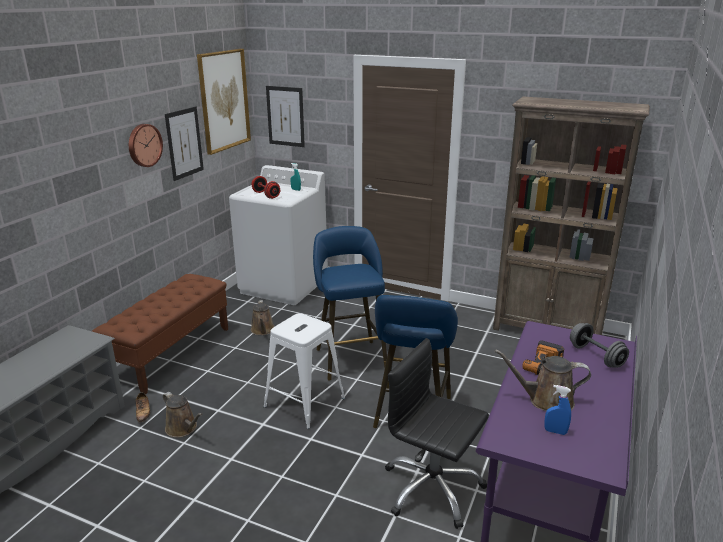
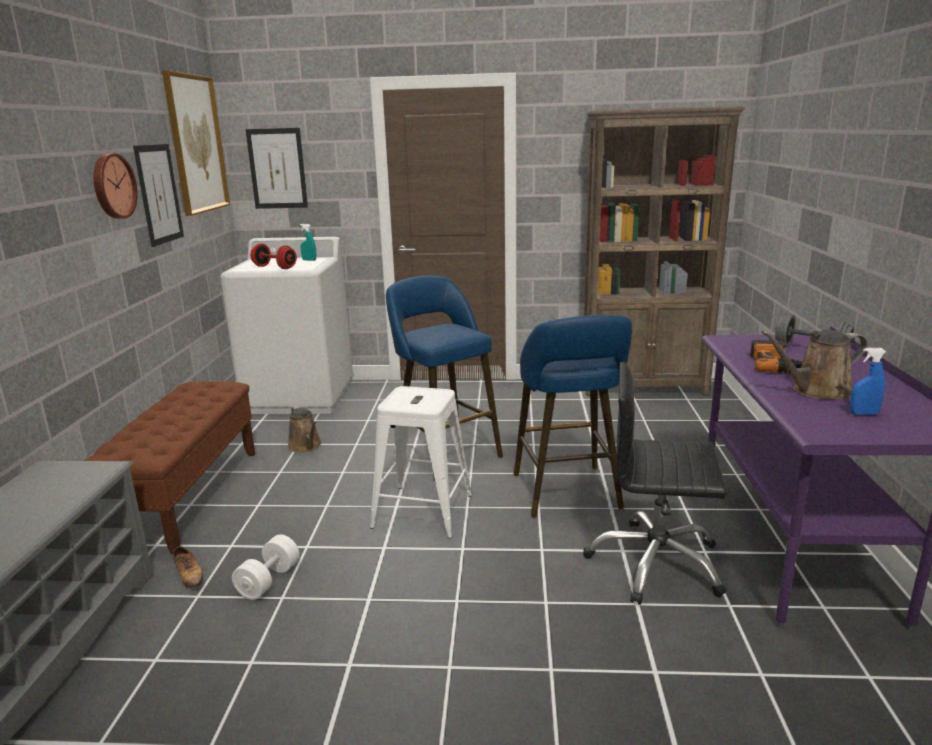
camera: 20 degrees left, 5 degrees down
brown watering can [163,392,203,438] -> white dumbbell [232,534,300,600]

